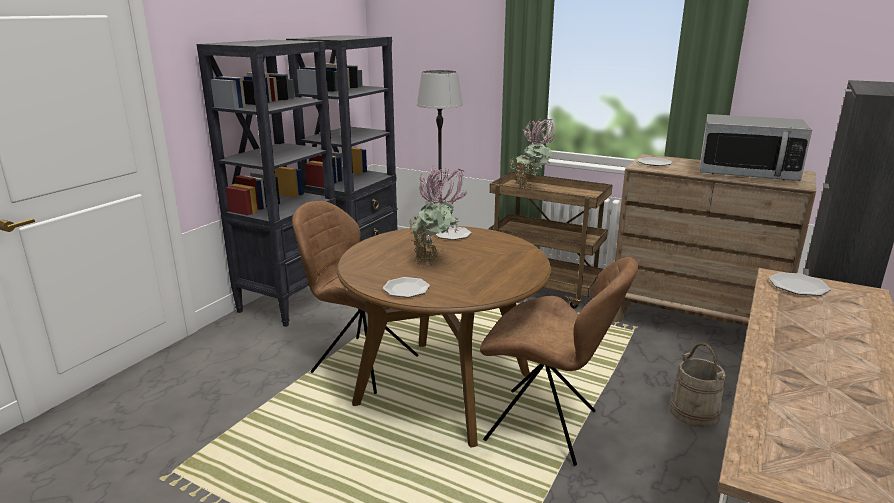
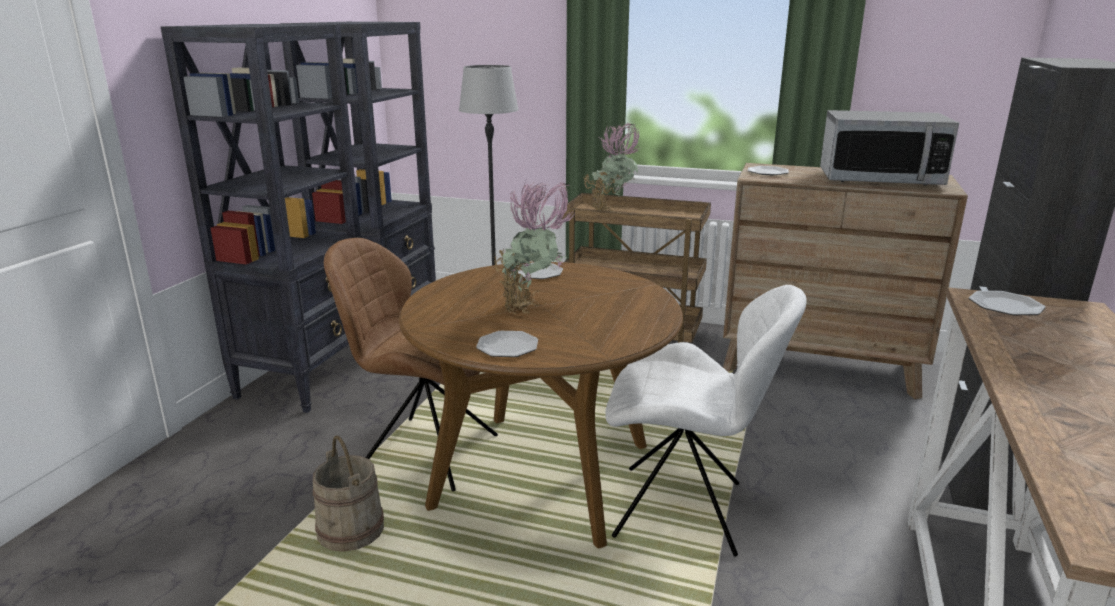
camera: 10 degrees left, 0 degrees up
brown chair [480,257,638,466] -> white chair [606,285,807,557]
beige bucket [670,343,725,427] -> beige bucket moved to [313,435,384,552]

